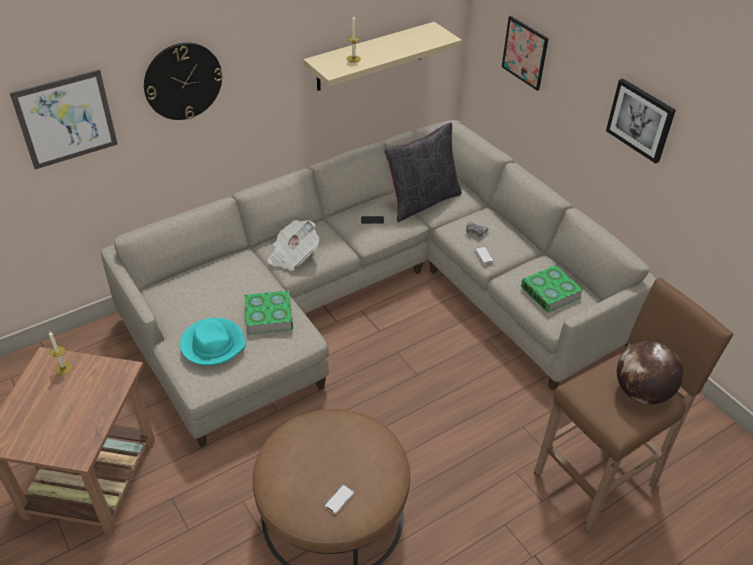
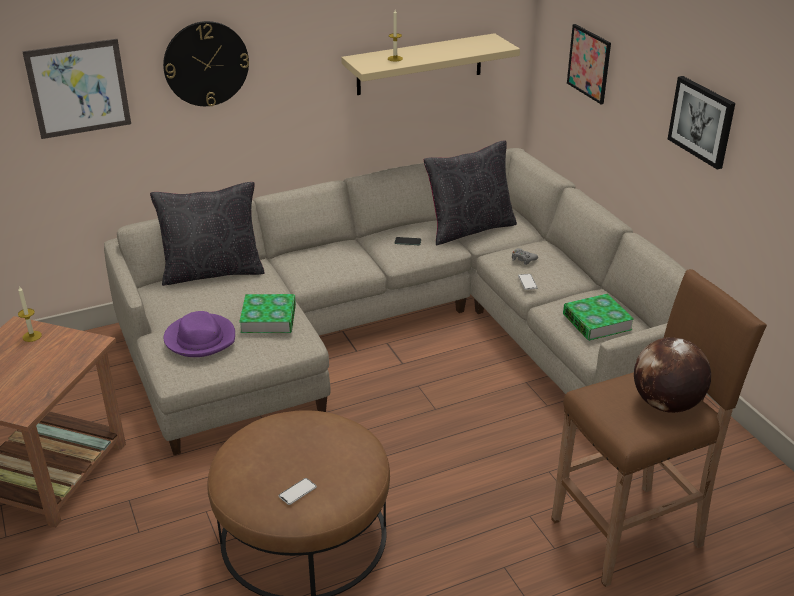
camera: 10 degrees right, 10 degrees down
turquoise hat [180,318,245,366] -> purple hat [164,311,235,357]
newspaper [267,220,319,270] -> none
none -> black pillow [150,182,265,286]

